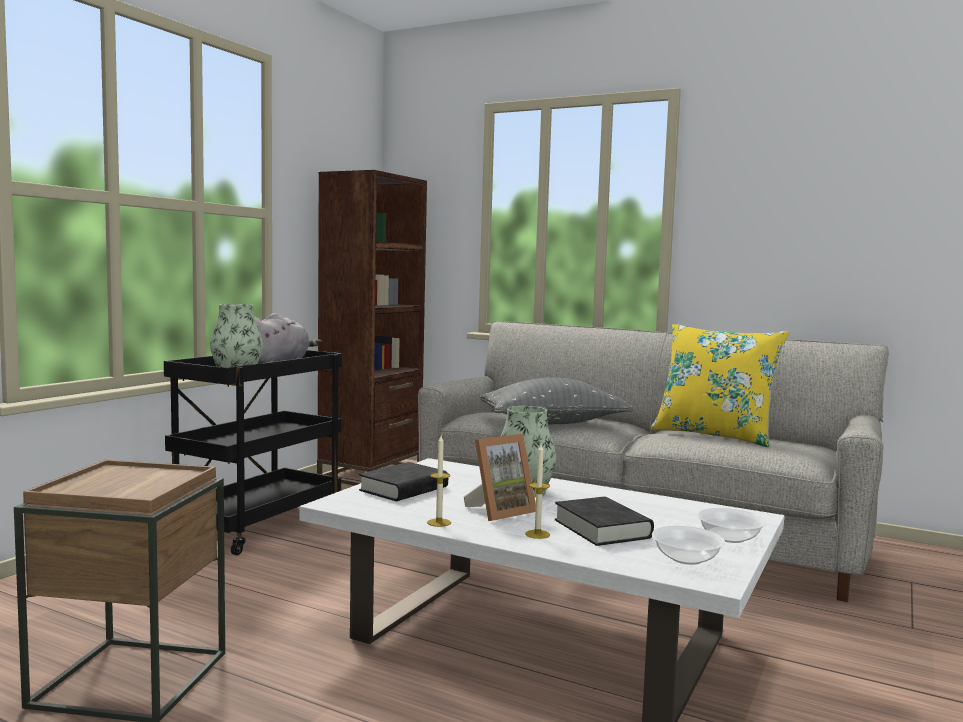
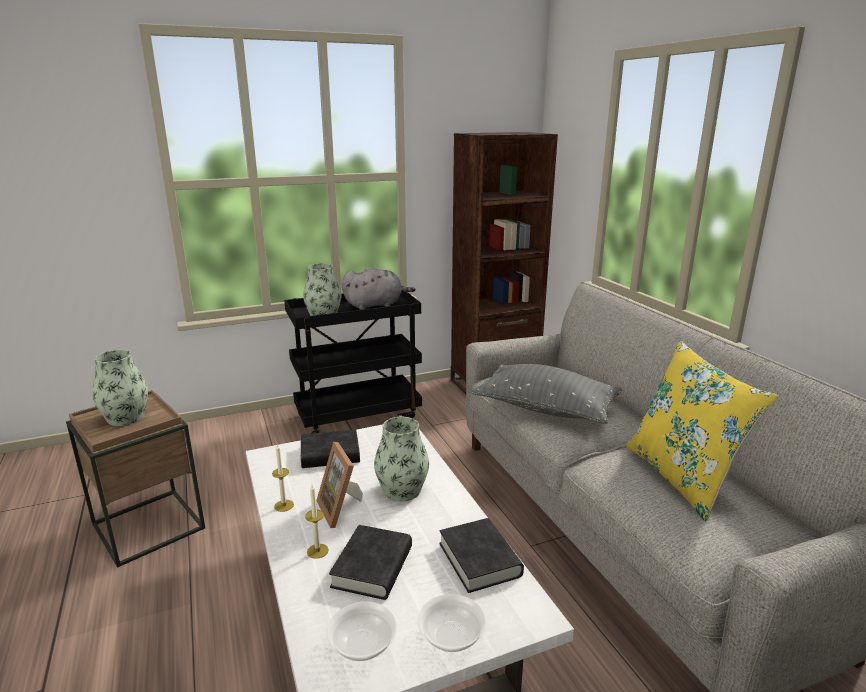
camera: 40 degrees right, 15 degrees up
picture frame [464,434,536,521] -> picture frame turned 60 degrees clockwise [316,442,363,528]
none -> vase [92,350,148,426]
none -> black book [439,518,524,593]

